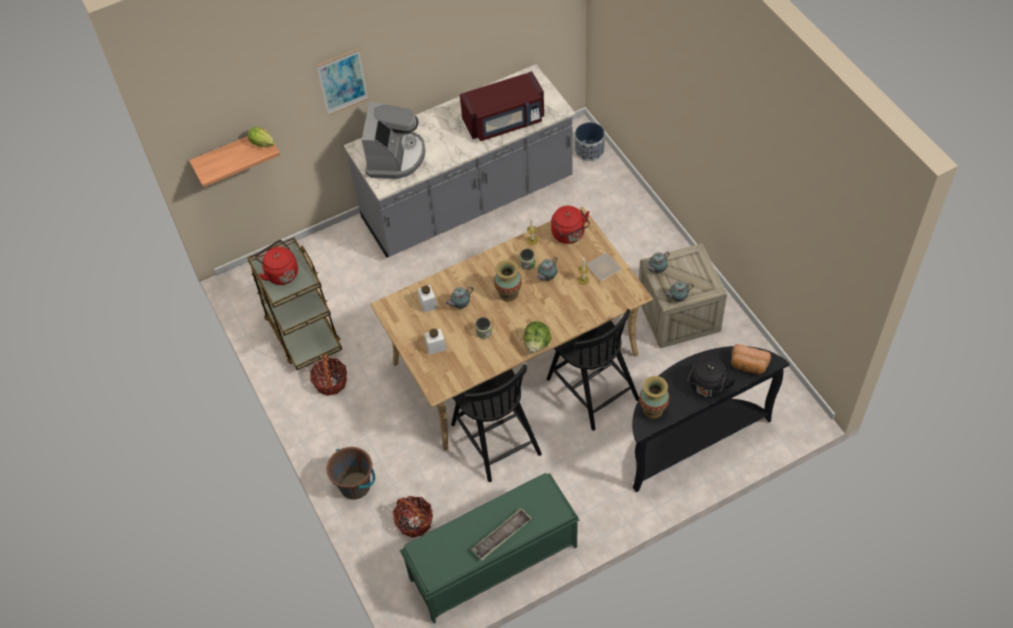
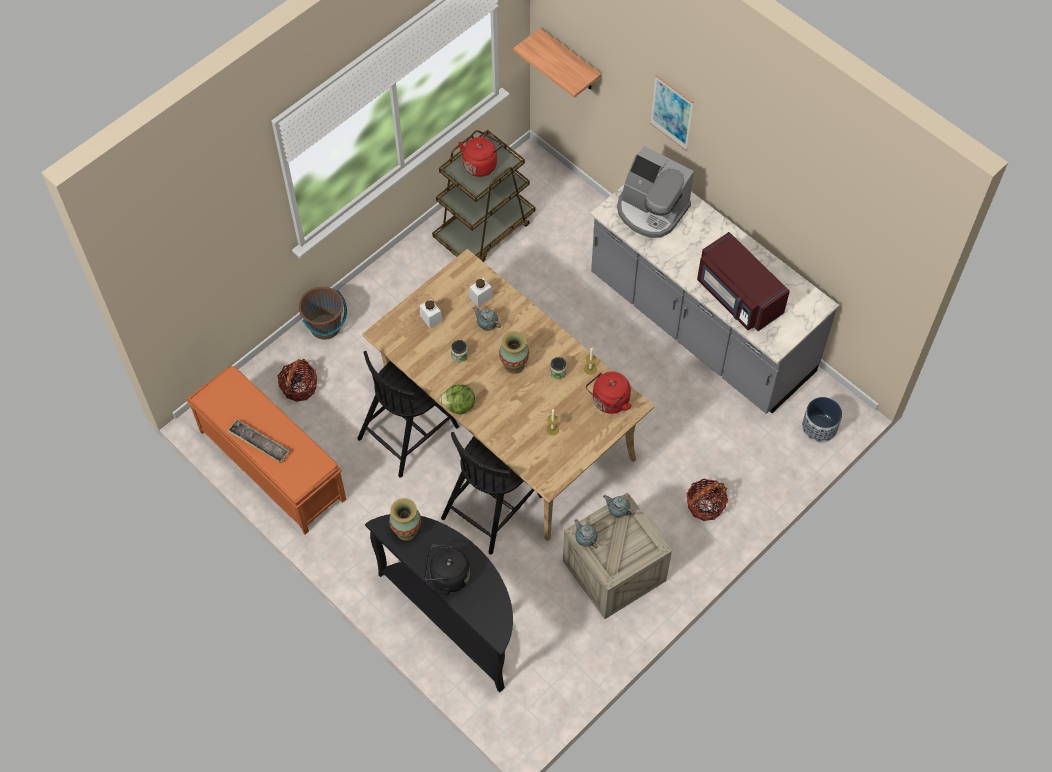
camera: 70 degrees right, 5 degrees up
lettuce [248,127,275,147] -> none
basket [310,354,347,396] -> basket moved to [687,478,728,521]
coffee machine [362,101,425,179] -> coffee machine turned 45 degrees clockwise [617,146,694,238]
green bench [400,473,579,623] -> orange bench [187,366,346,535]
teapot [537,256,558,281] -> none
plate [586,253,621,281] -> none
bread [731,344,771,374] -> none

